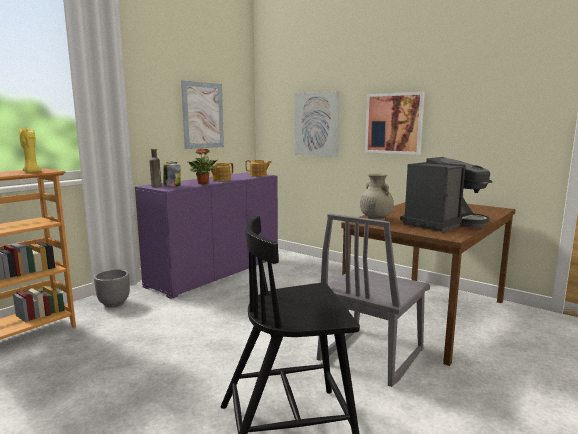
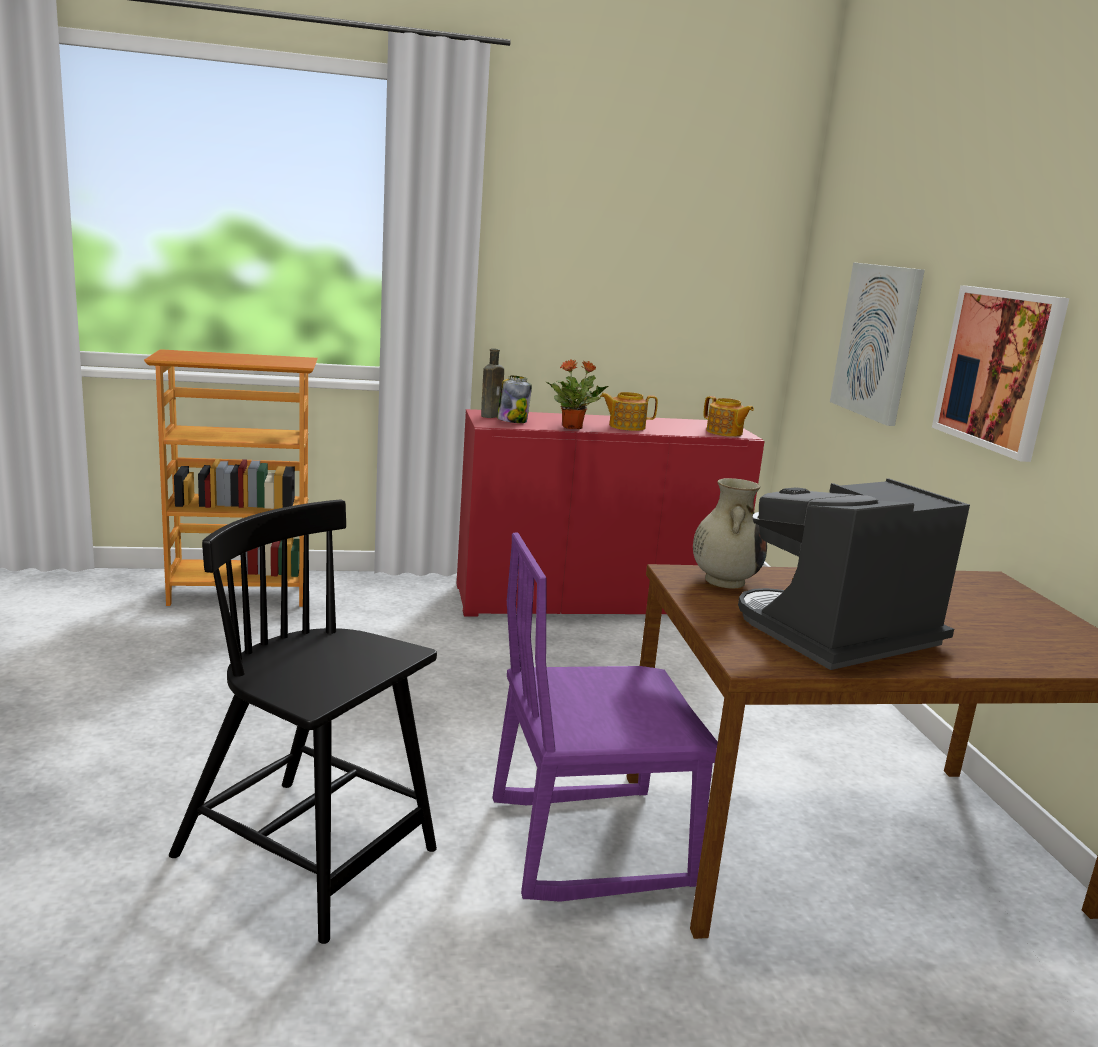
camera: 40 degrees right, 5 degrees up
yellow candle [19,127,42,173] -> none
grey planter [94,269,130,308] -> none
purple cabinet [135,173,278,299] -> red cabinet [456,409,765,616]
picture [181,80,224,149] -> none
grey chair [317,213,430,387] -> purple chair [493,532,718,902]
coffee machine [400,157,492,232] -> coffee machine turned 150 degrees clockwise [738,478,970,670]

